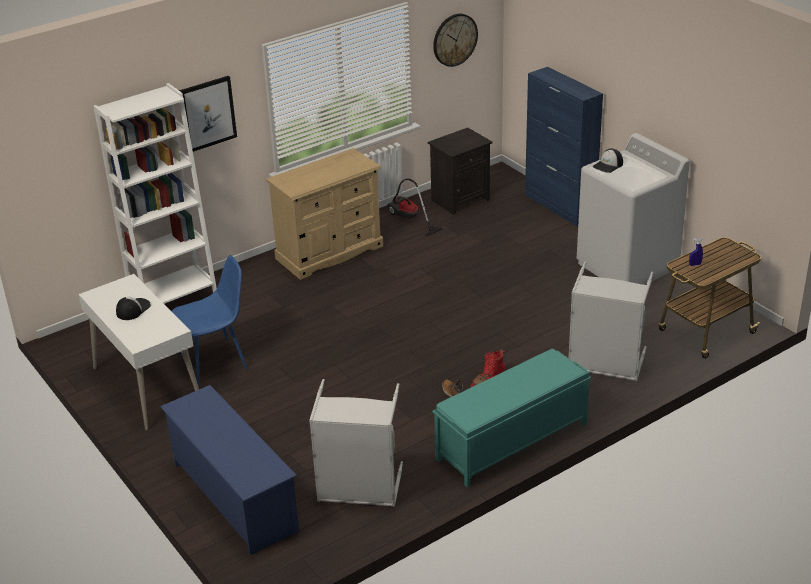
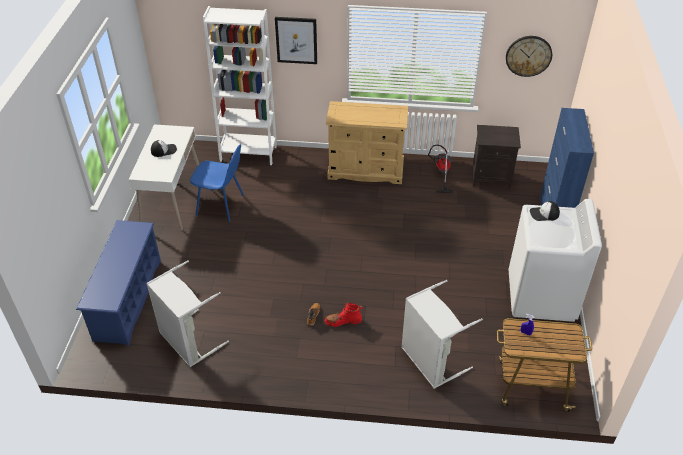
camera: 40 degrees right, 10 degrees up
turquoise bench [432,349,591,488] -> none

